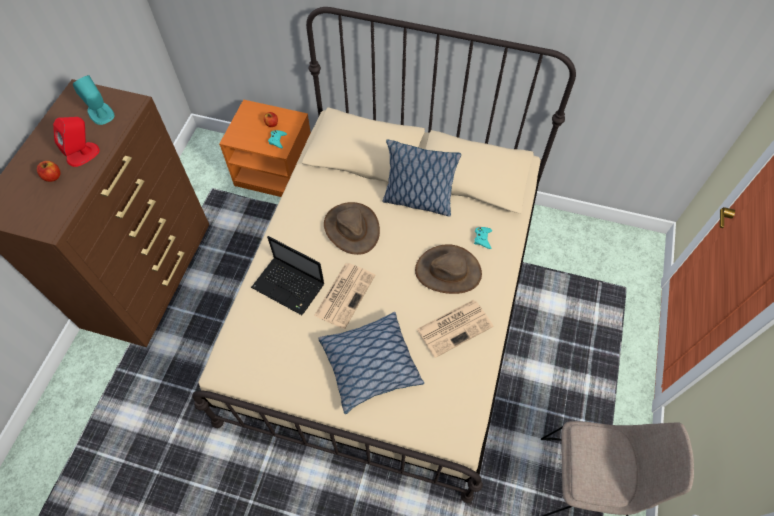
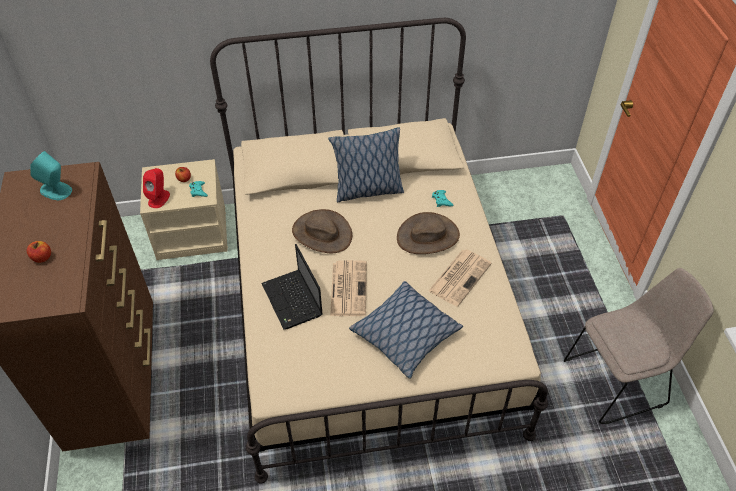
camera: 25 degrees left, 10 degrees down
red speaker [53,117,100,167] -> red speaker moved to [143,168,170,208]
orange nightstand [219,99,311,197] -> beige nightstand [140,159,228,260]
laptop [251,236,325,315] -> laptop turned 60 degrees clockwise [261,244,323,330]

